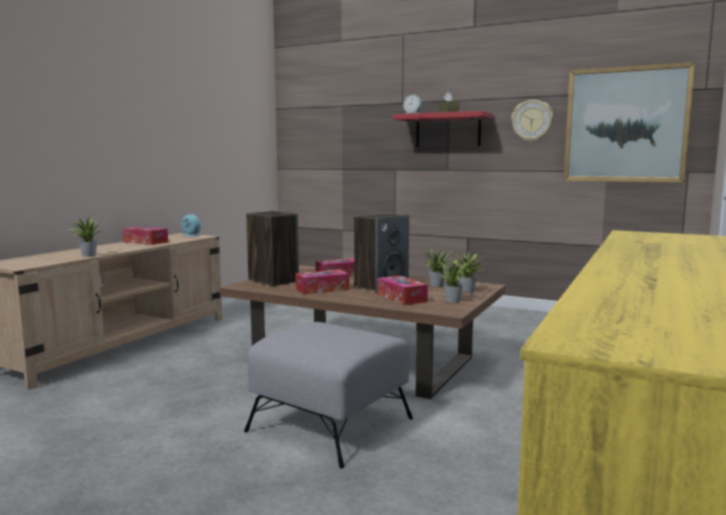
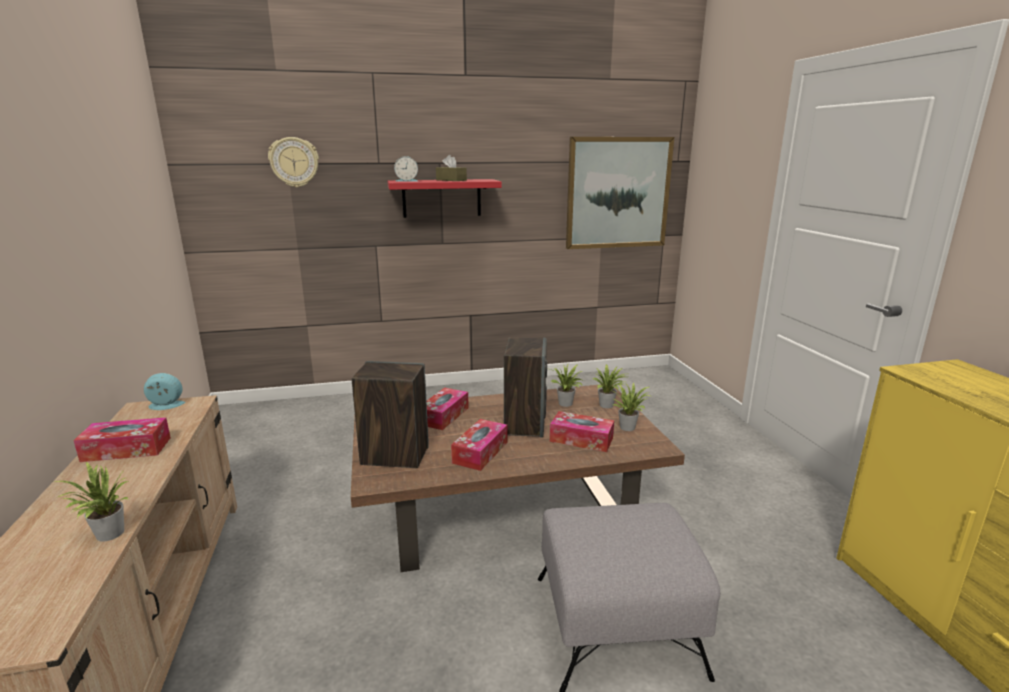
camera: 40 degrees left, 10 degrees up
wall clock [511,100,553,142] -> wall clock moved to [268,137,319,188]

